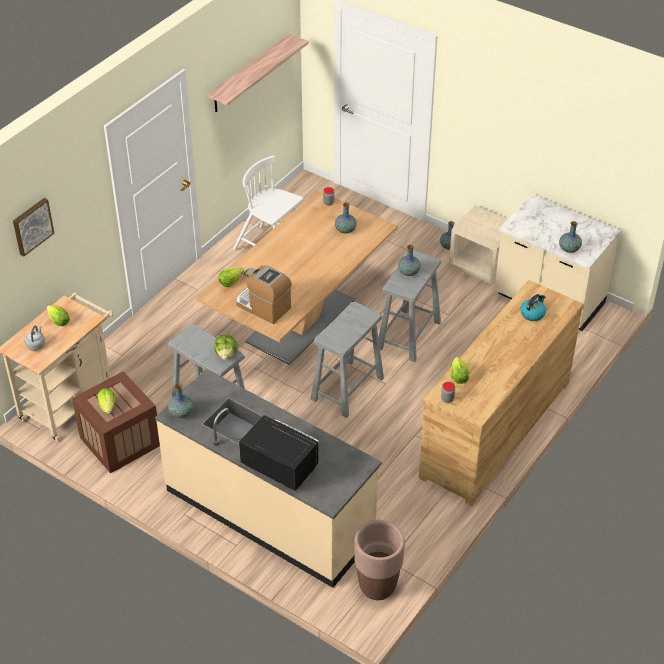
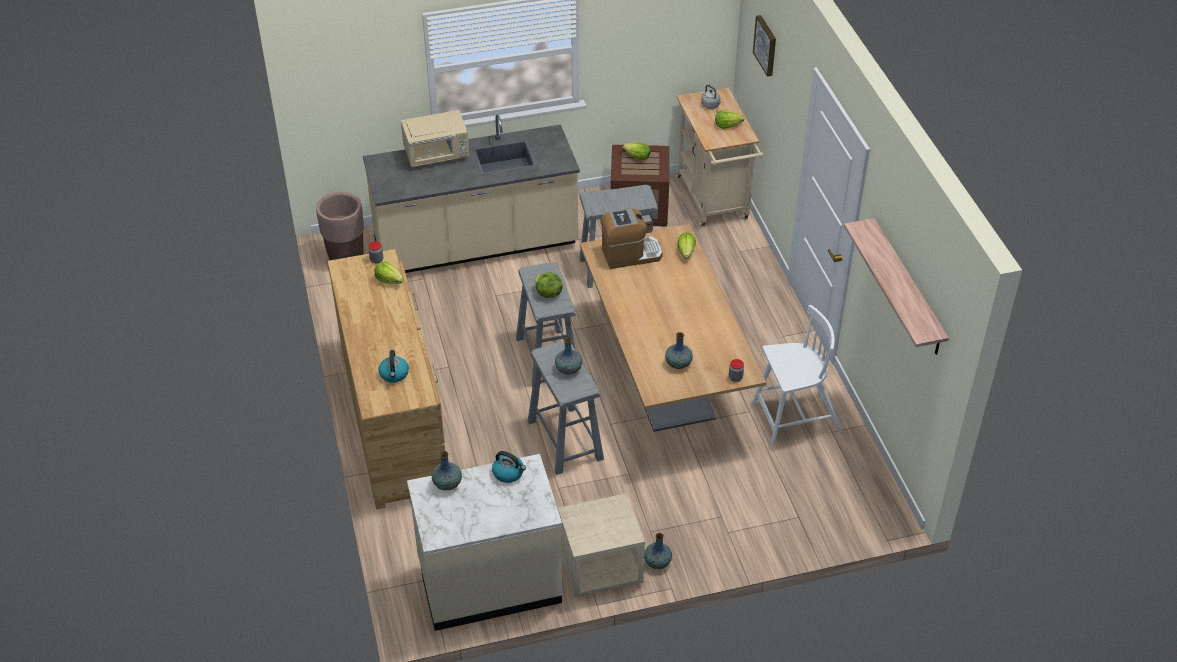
camera: 130 degrees right, 0 degrees up
vase [168,384,194,418] -> none
lettuce [215,335,238,360] -> lettuce moved to [534,272,563,298]
black microwave [239,415,319,491] -> beige microwave [401,110,469,167]
none -> kettle [492,451,526,483]

